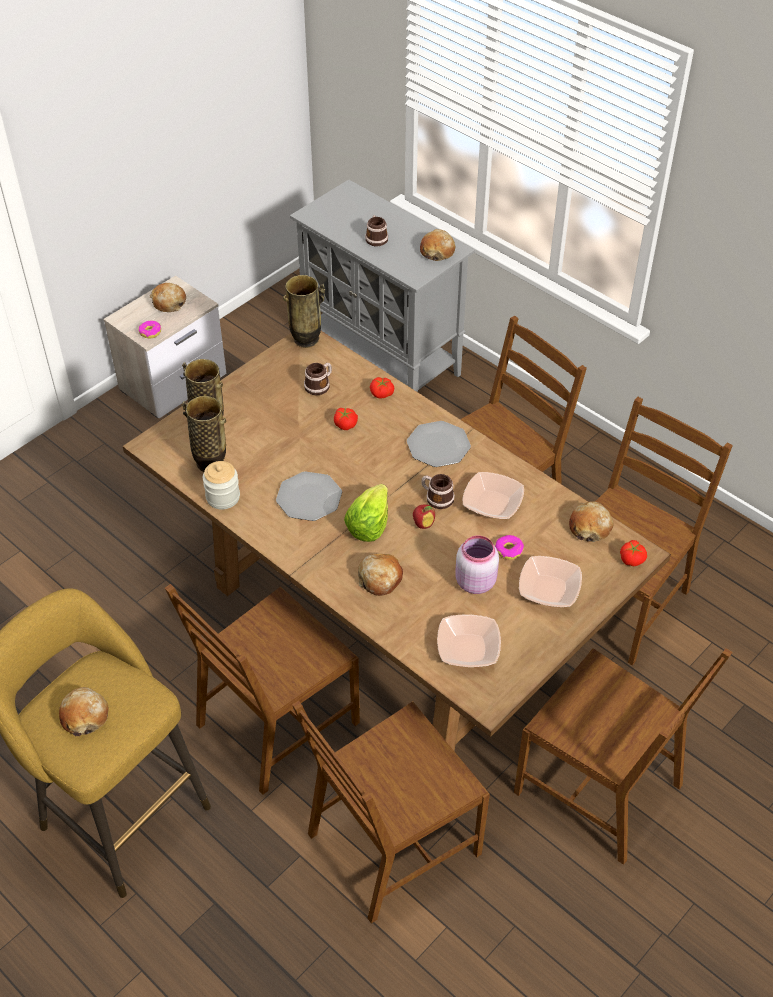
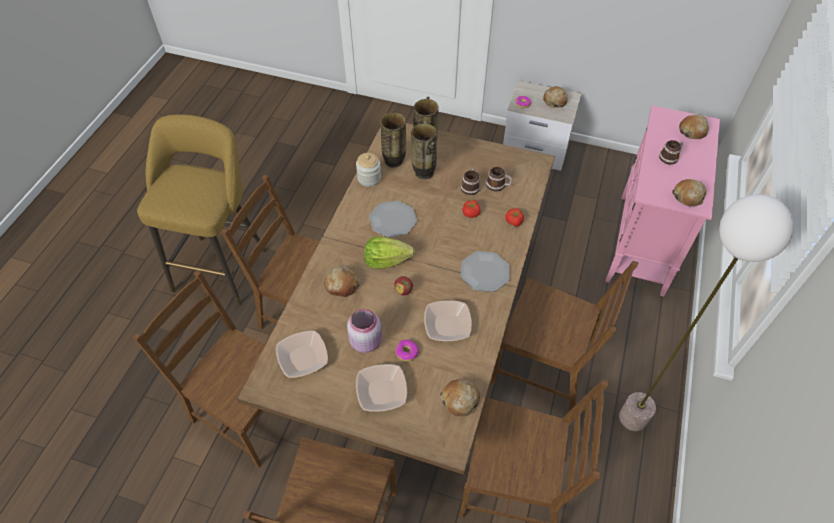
camera: 65 degrees right, 5 degrees up
bread [59,687,109,737] -> bread moved to [679,114,709,139]
vase [283,275,325,348] -> vase moved to [411,124,437,180]
grey cabinet [290,180,475,392] -> pink cabinet [605,105,720,297]
mug [421,474,455,509] -> mug moved to [461,168,480,195]
tomato [620,540,647,567] -> none
none -> floor lamp [619,194,794,431]

